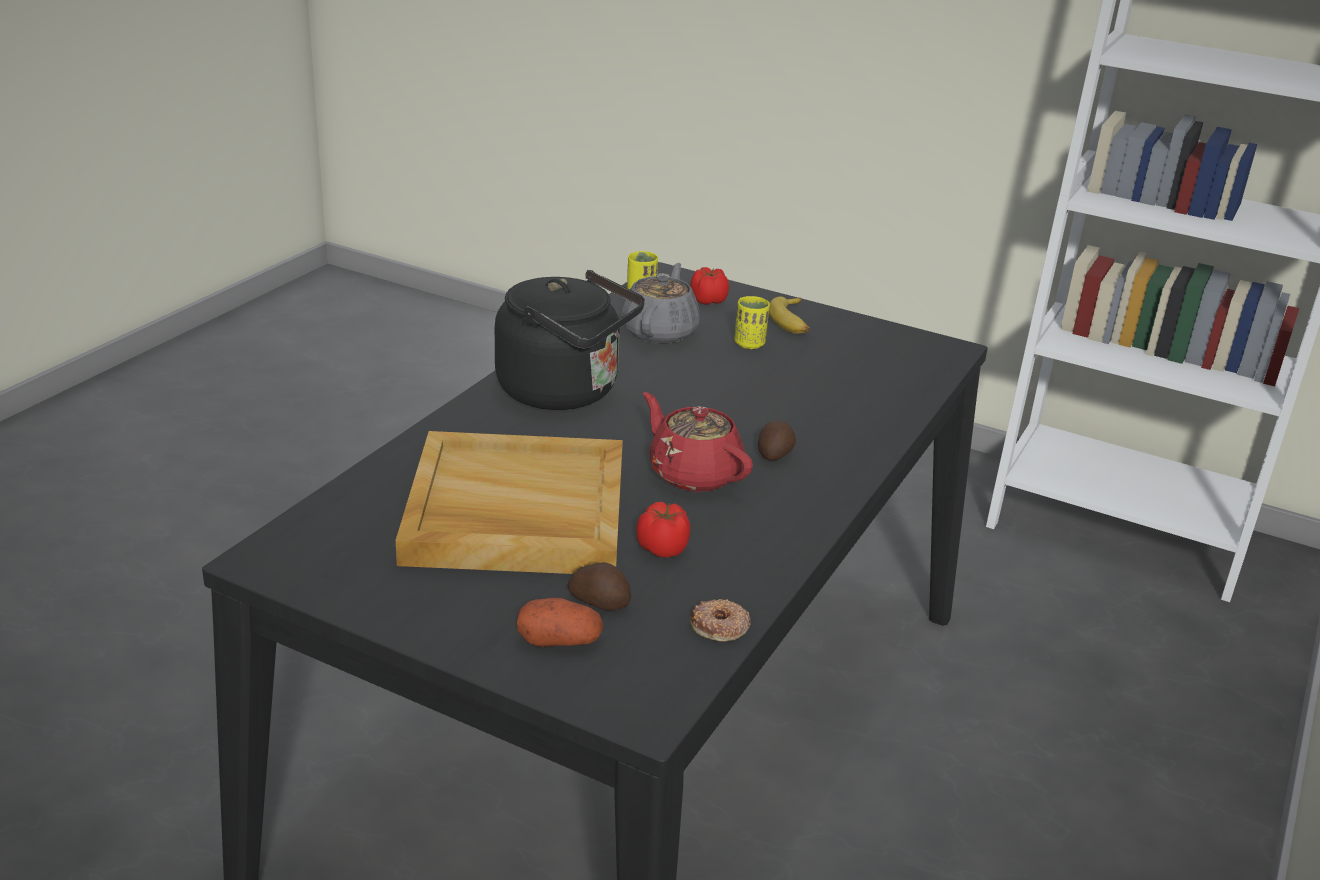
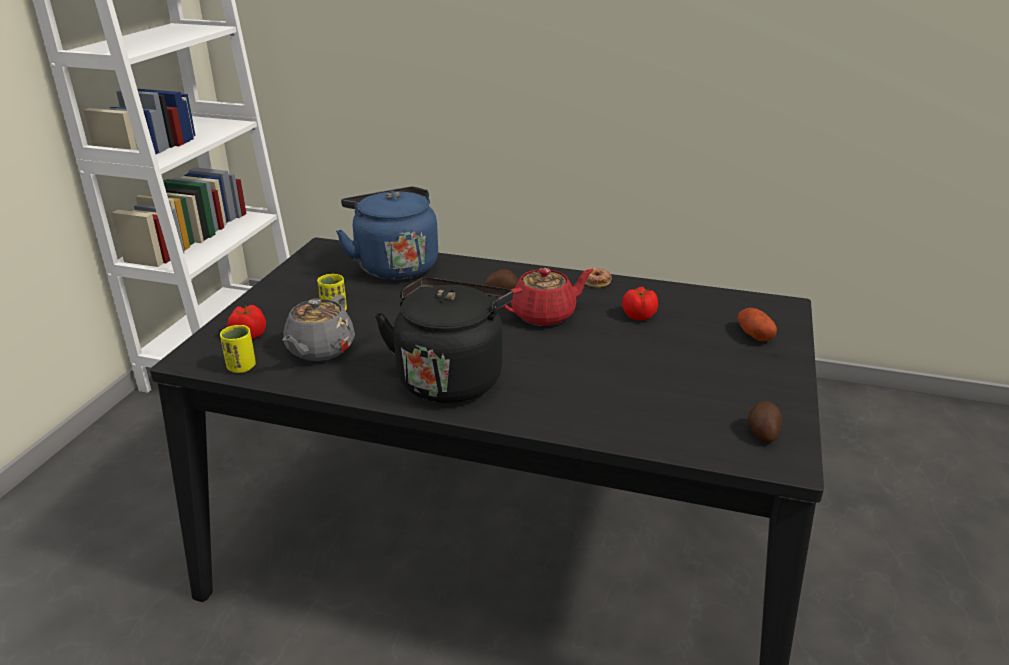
camera: 100 degrees left, 0 degrees up
beige tray [396,431,623,574] -> none
potato [568,562,631,610] -> potato moved to [748,401,782,443]
grey teapot [621,263,700,344] -> grey teapot turned 75 degrees counterclockwise [282,295,355,361]
red teapot [643,392,753,492] -> red teapot turned 150 degrees counterclockwise [498,268,594,326]
donut [690,599,751,641] -> donut moved to [585,268,612,288]
banana [769,297,810,334] -> none
none -> blue kettle [336,186,438,280]

